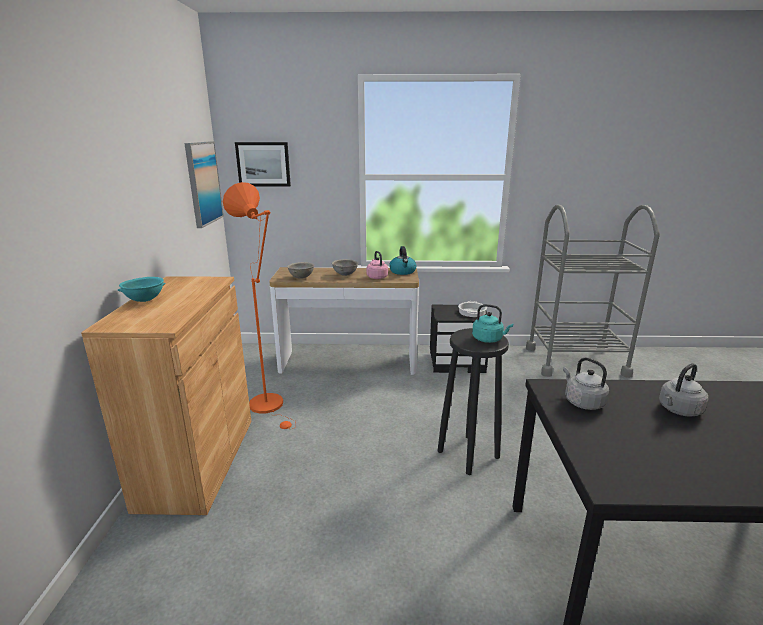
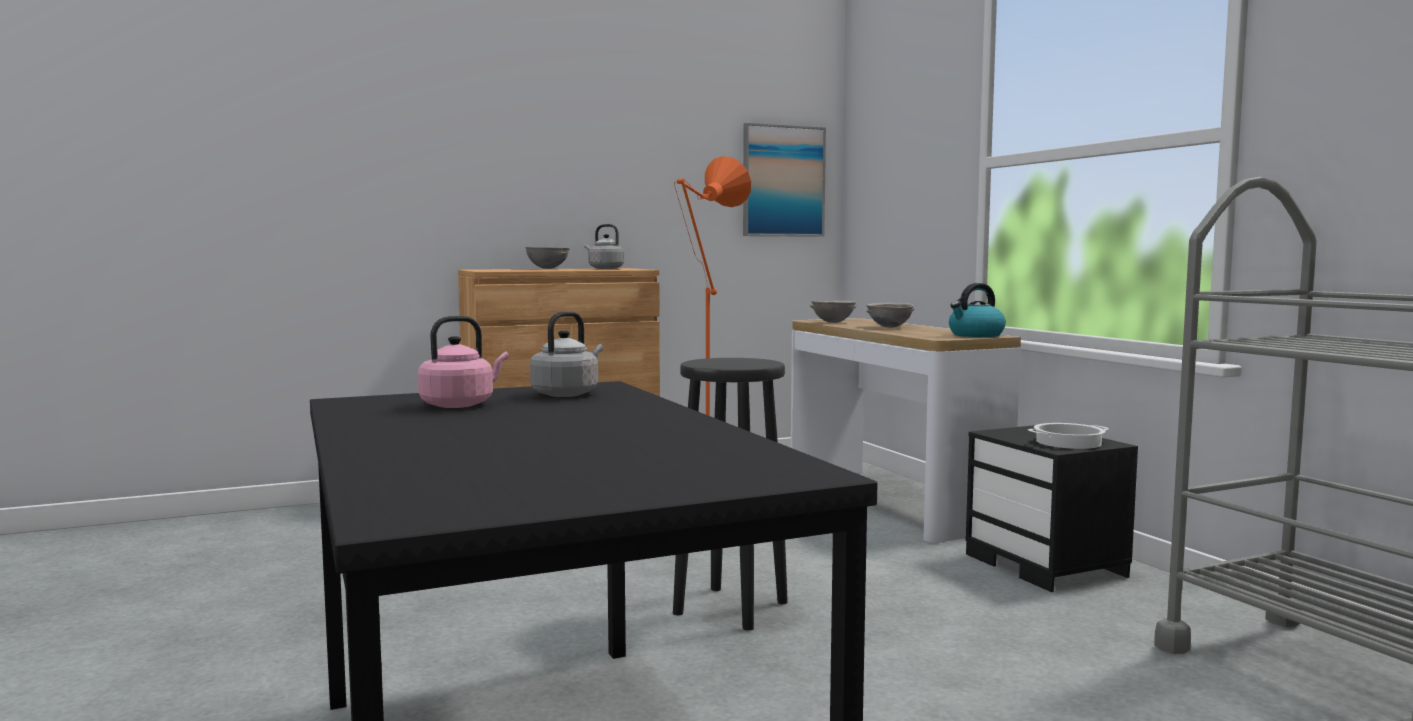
camera: 65 degrees right, 15 degrees down
turquoise bowl [118,277,165,302] -> grey bowl [525,246,570,269]
picture [235,142,291,186] -> none
pink kettle [367,251,388,279] -> pink kettle moved to [418,316,509,408]
turquoise kettle [472,304,513,343] -> none
grey kettle [659,363,709,417] -> grey kettle moved to [585,224,624,269]

